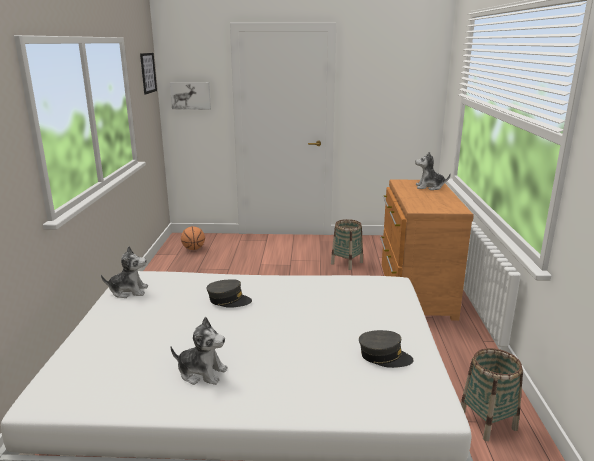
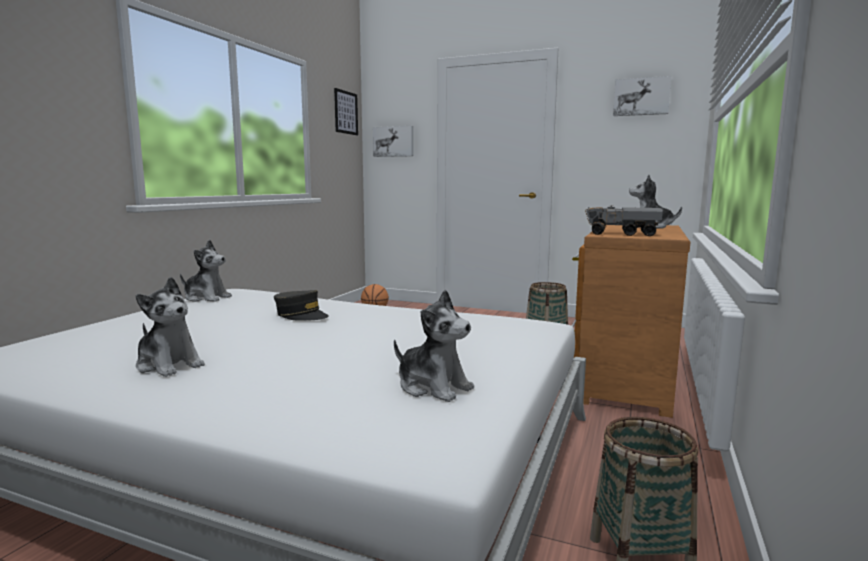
camera: 20 degrees right, 10 degrees down
grey cap [359,330,413,368] -> plush toy [394,290,474,402]
none -> toy truck [585,205,663,236]
none -> picture [613,76,671,116]

